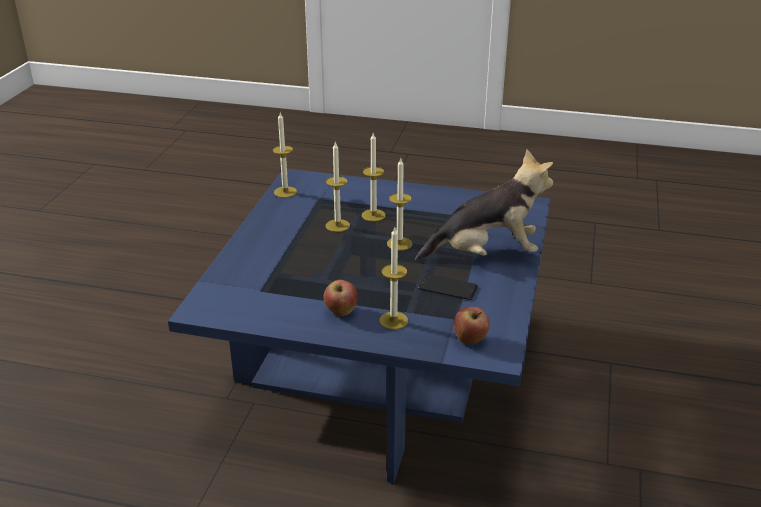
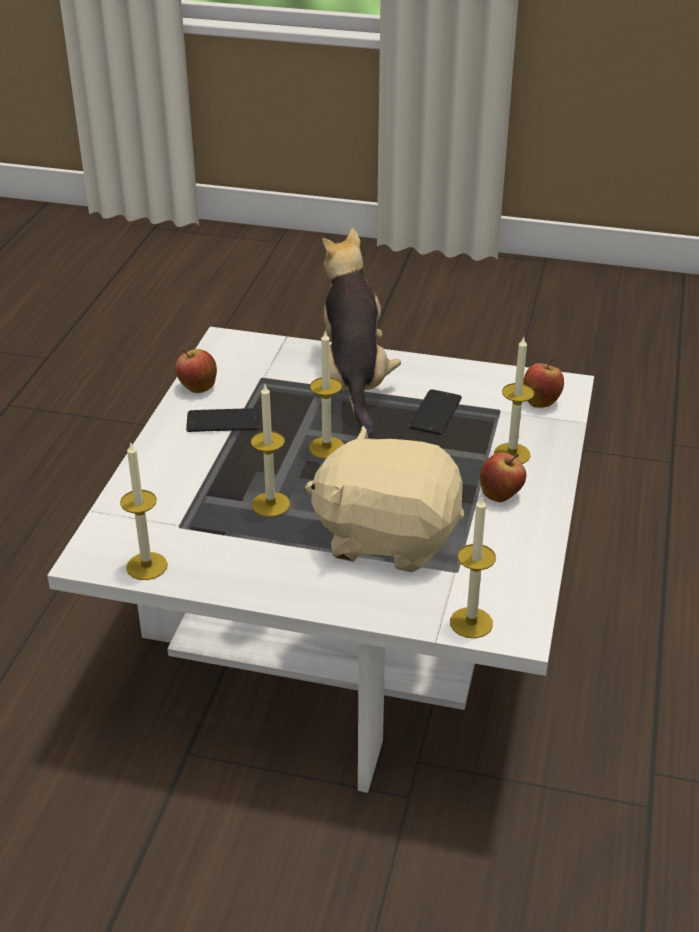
camera: 90 degrees left, 5 degrees up
blue coffee table [168,169,550,483] -> white coffee table [47,327,594,793]
candle [362,133,386,221] -> candle moved to [450,495,496,638]
none -> apple [176,349,217,393]
none -> phone [186,408,258,432]
none -> beige plush toy [305,426,464,572]

